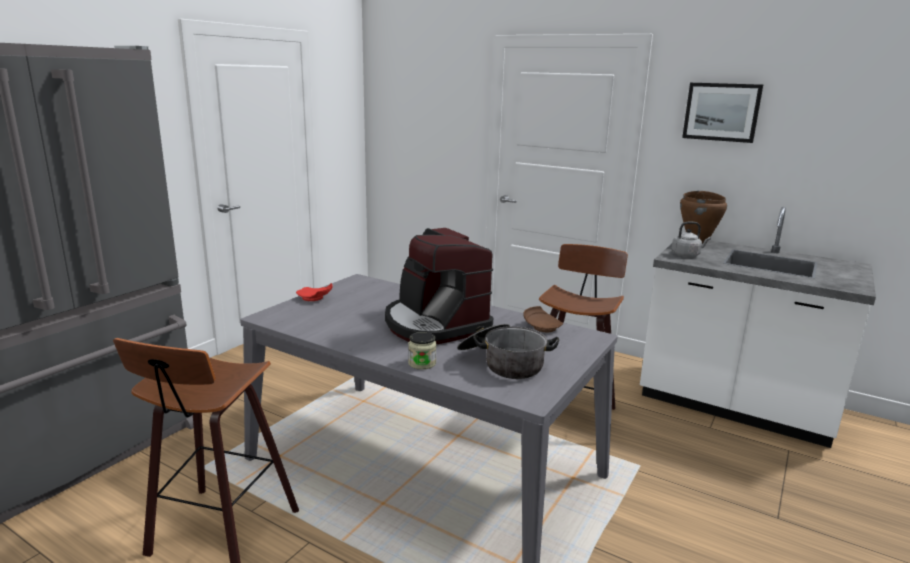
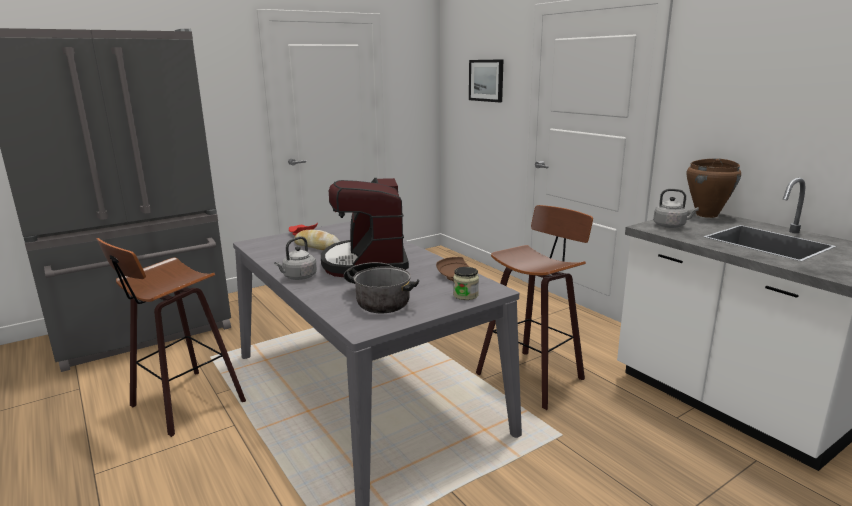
camera: 25 degrees right, 0 degrees up
jar [408,332,437,370] -> jar moved to [453,267,479,300]
picture [682,83,763,143] -> picture moved to [469,59,503,102]
none -> grey kettle [274,237,317,280]
none -> bread [294,230,340,250]

